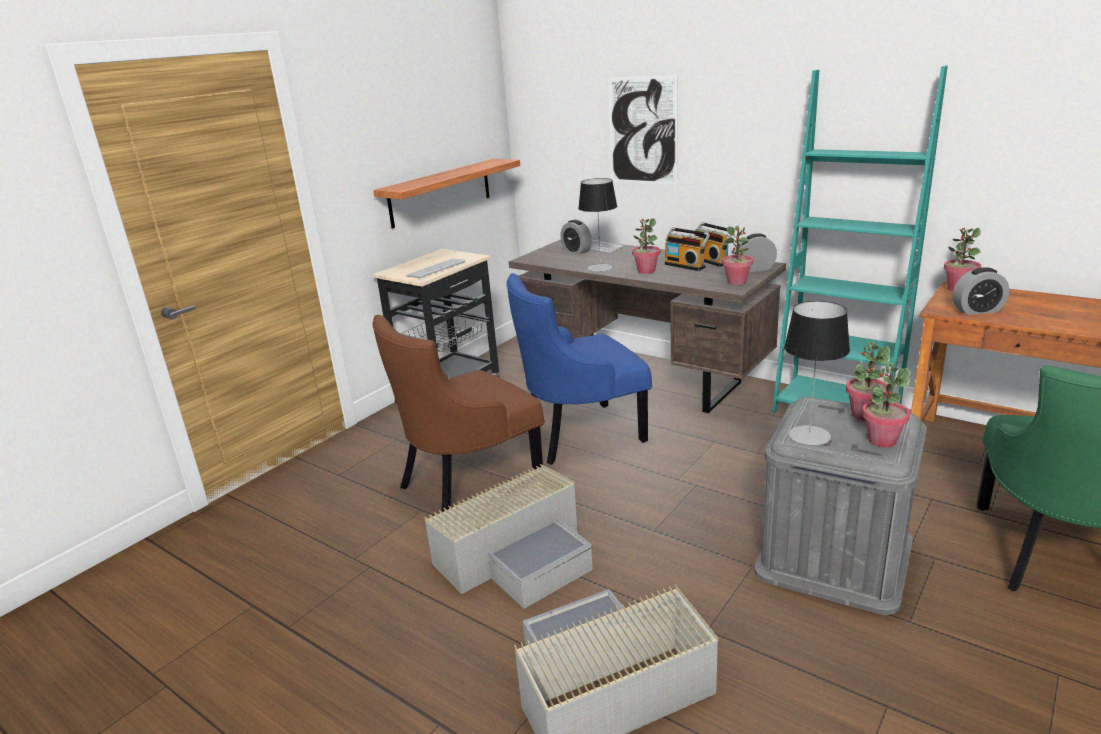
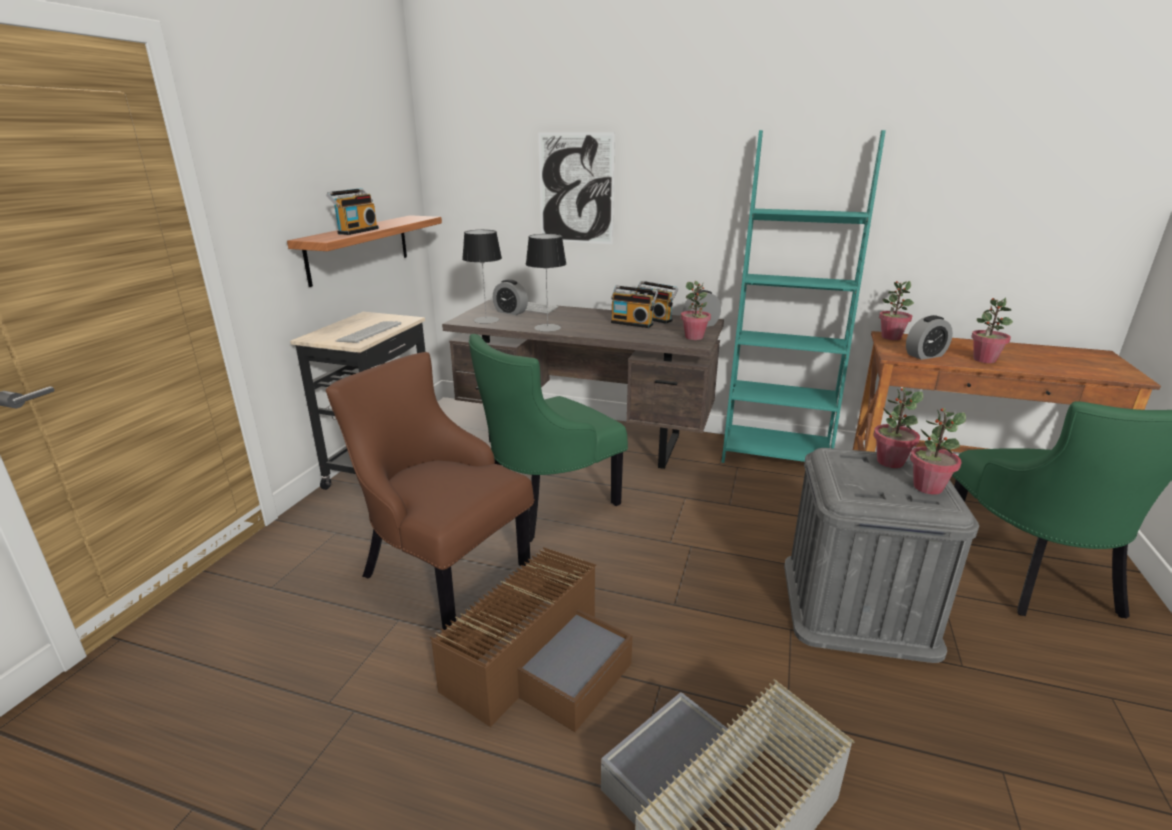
camera: 20 degrees left, 0 degrees up
brown chair [372,315,545,512] -> brown chair turned 90 degrees clockwise [326,352,535,630]
grey storage box [424,464,593,609] -> brown storage box [430,547,632,732]
blue chair [506,273,653,465] -> green chair [469,334,628,542]
potted plant [632,218,660,274] -> potted plant moved to [971,297,1013,363]
table lamp [784,301,850,446] -> table lamp moved to [462,230,502,324]
none -> radio [326,188,379,235]

